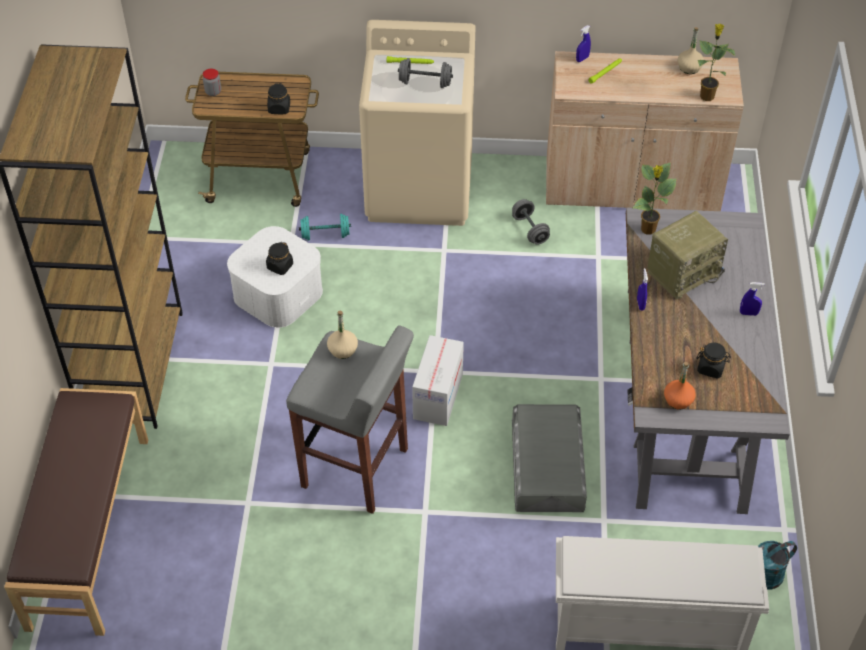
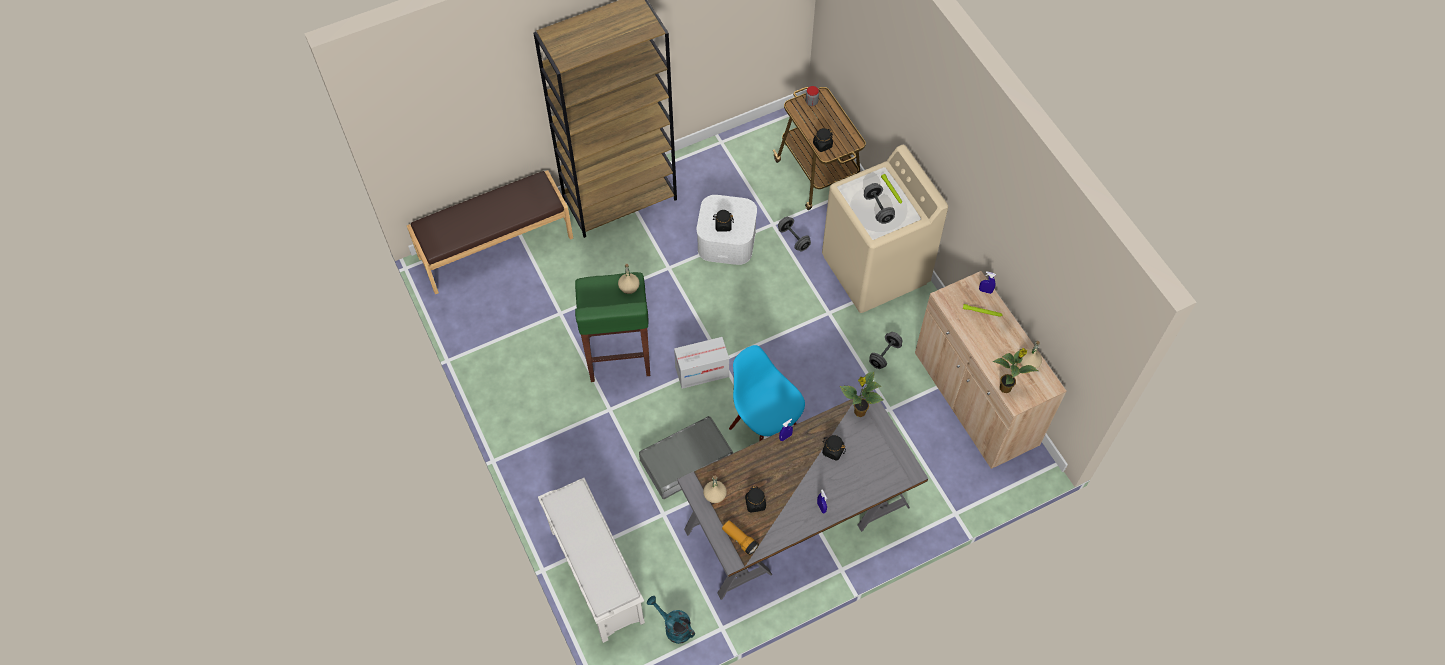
camera: 60 degrees right, 10 degrees up
grey stool [286,325,414,514] -> green stool [575,272,650,382]
turquoise dumbbell [299,214,351,240] -> grey dumbbell [778,217,811,251]
radio [647,211,728,300] -> black jar [822,435,846,461]
orange bottle [664,362,696,410] -> beige bottle [703,476,727,503]
none -> flashlight [722,520,759,555]
none -> blue chair [729,345,805,441]

